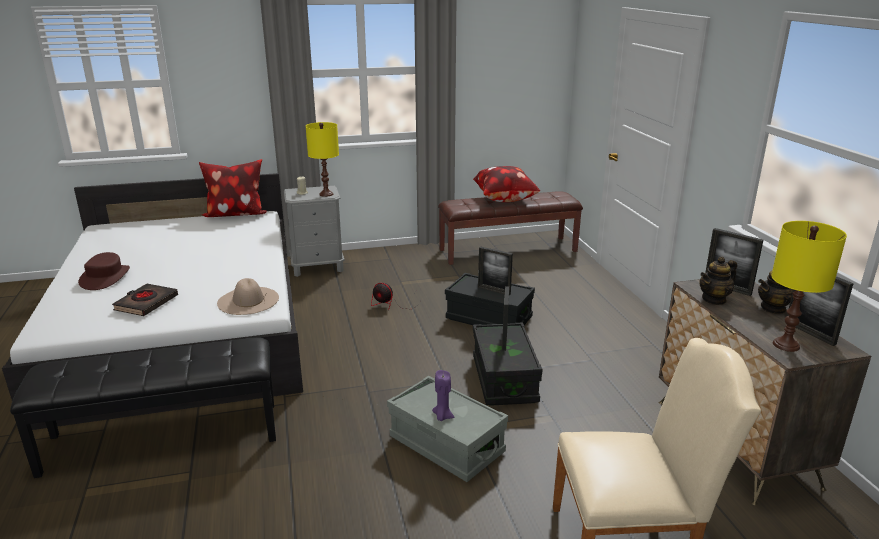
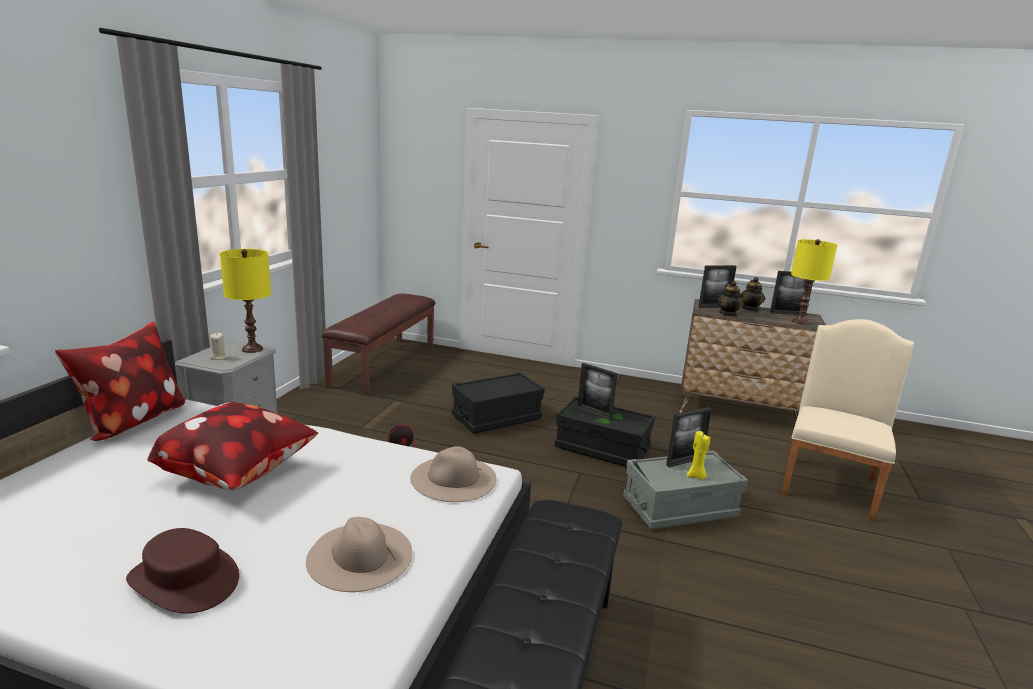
camera: 60 degrees left, 5 degrees down
black book [112,284,178,316] -> beige hat [306,517,412,592]
purple candle [432,370,454,421] -> yellow candle [687,431,710,480]
pillow [473,166,540,202] -> pillow moved to [147,402,318,490]
picture frame [478,247,513,295] -> picture frame moved to [666,407,712,467]

